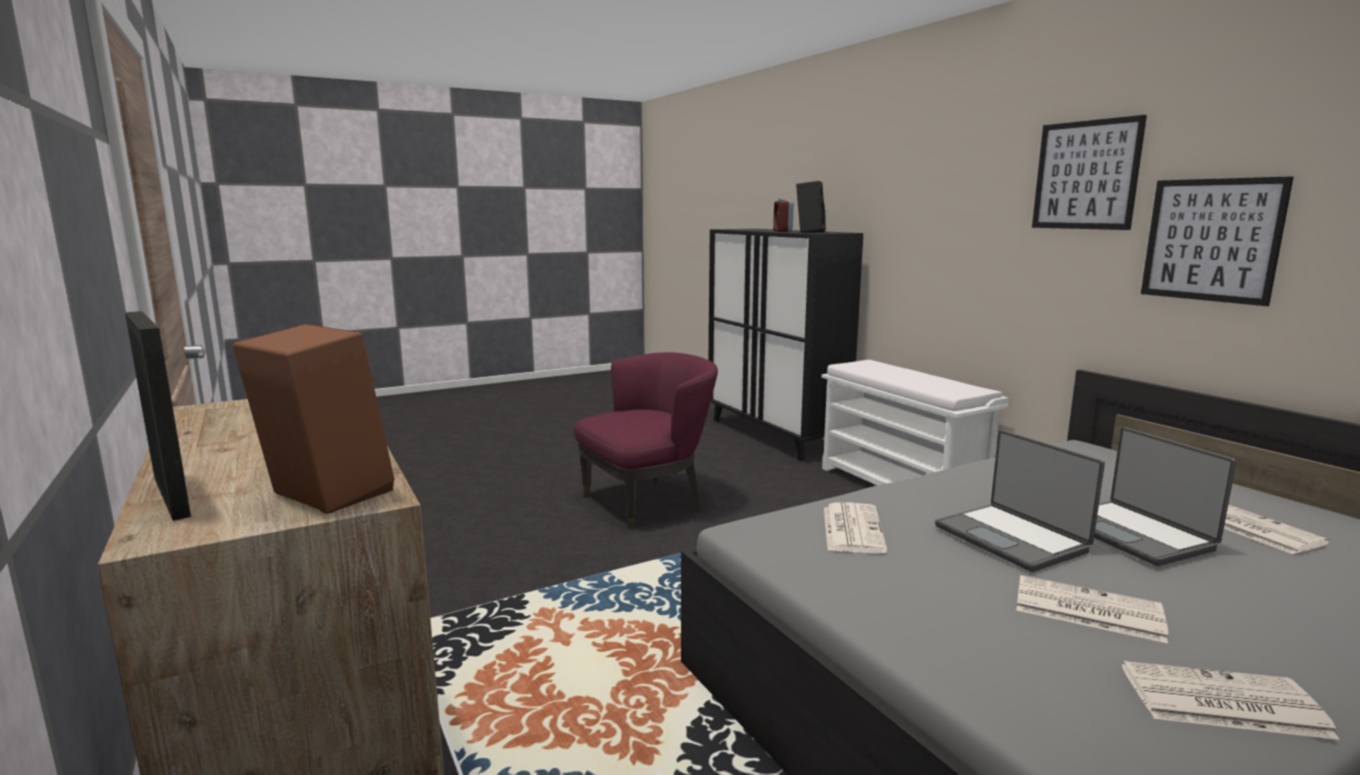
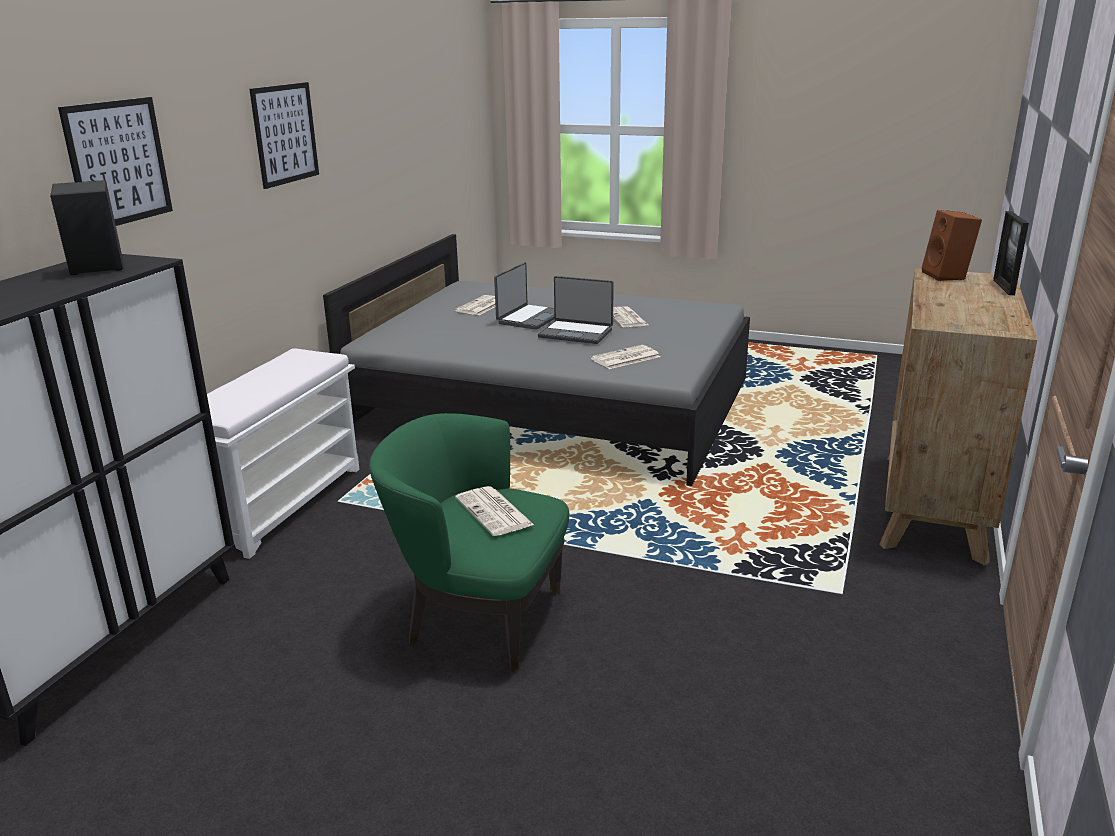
camera: 130 degrees left, 10 degrees up
purple armchair [574,352,718,529] -> green armchair [369,413,570,670]
alarm clock [773,198,794,232] -> none
laptop [935,430,1105,572] -> laptop turned 90 degrees clockwise [538,276,614,344]
newspaper [1121,661,1340,740] -> newspaper moved to [455,486,534,536]
picture [1141,176,1294,306] -> picture moved to [58,97,173,226]

